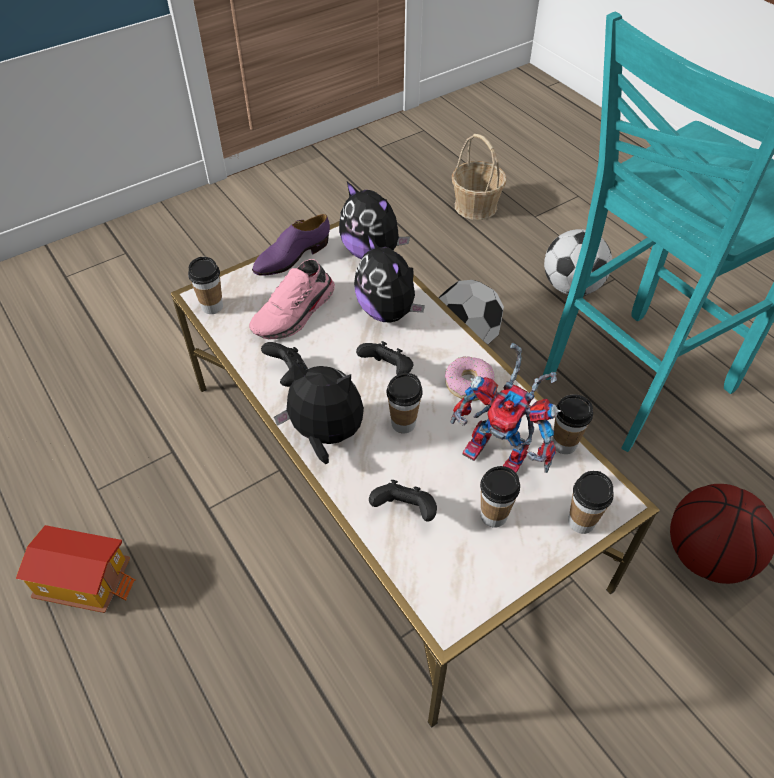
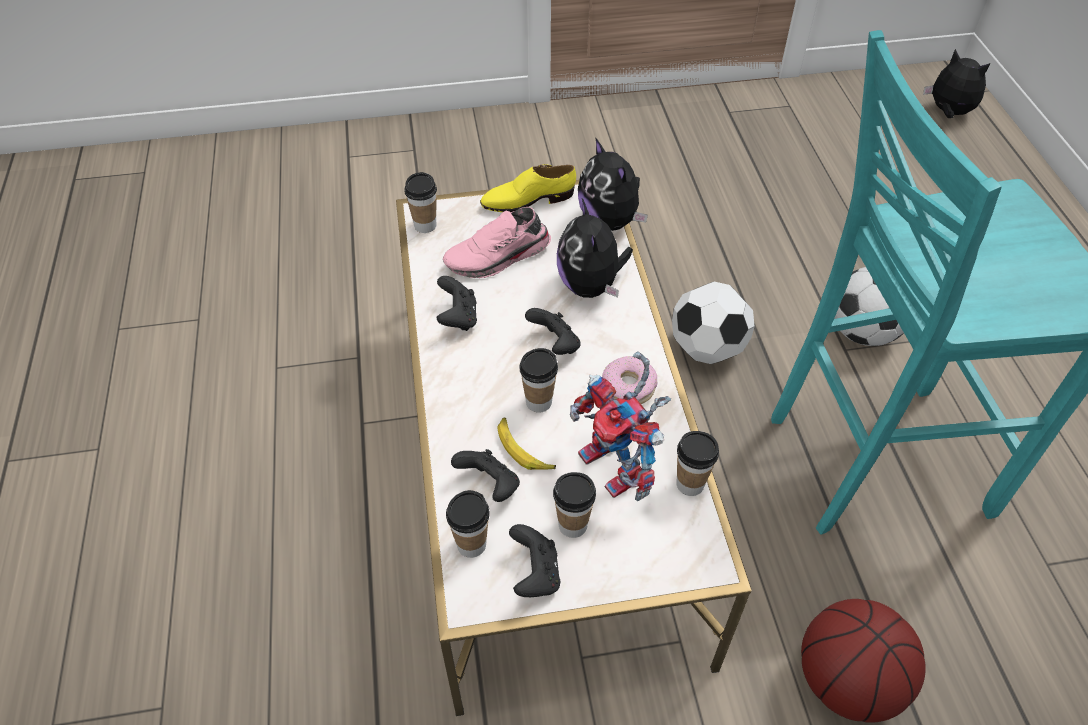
camera: 25 degrees right, 0 degrees up
toy house [16,525,135,613] -> none
purple shoe [252,214,330,276] -> yellow shoe [480,164,576,212]
plush toy [274,360,364,464] -> plush toy moved to [923,49,990,118]
basket [452,134,506,220] -> none
cup [568,471,614,534] -> cup moved to [446,490,490,558]
none -> banana [497,418,556,470]
none -> black game controller [509,524,560,597]

